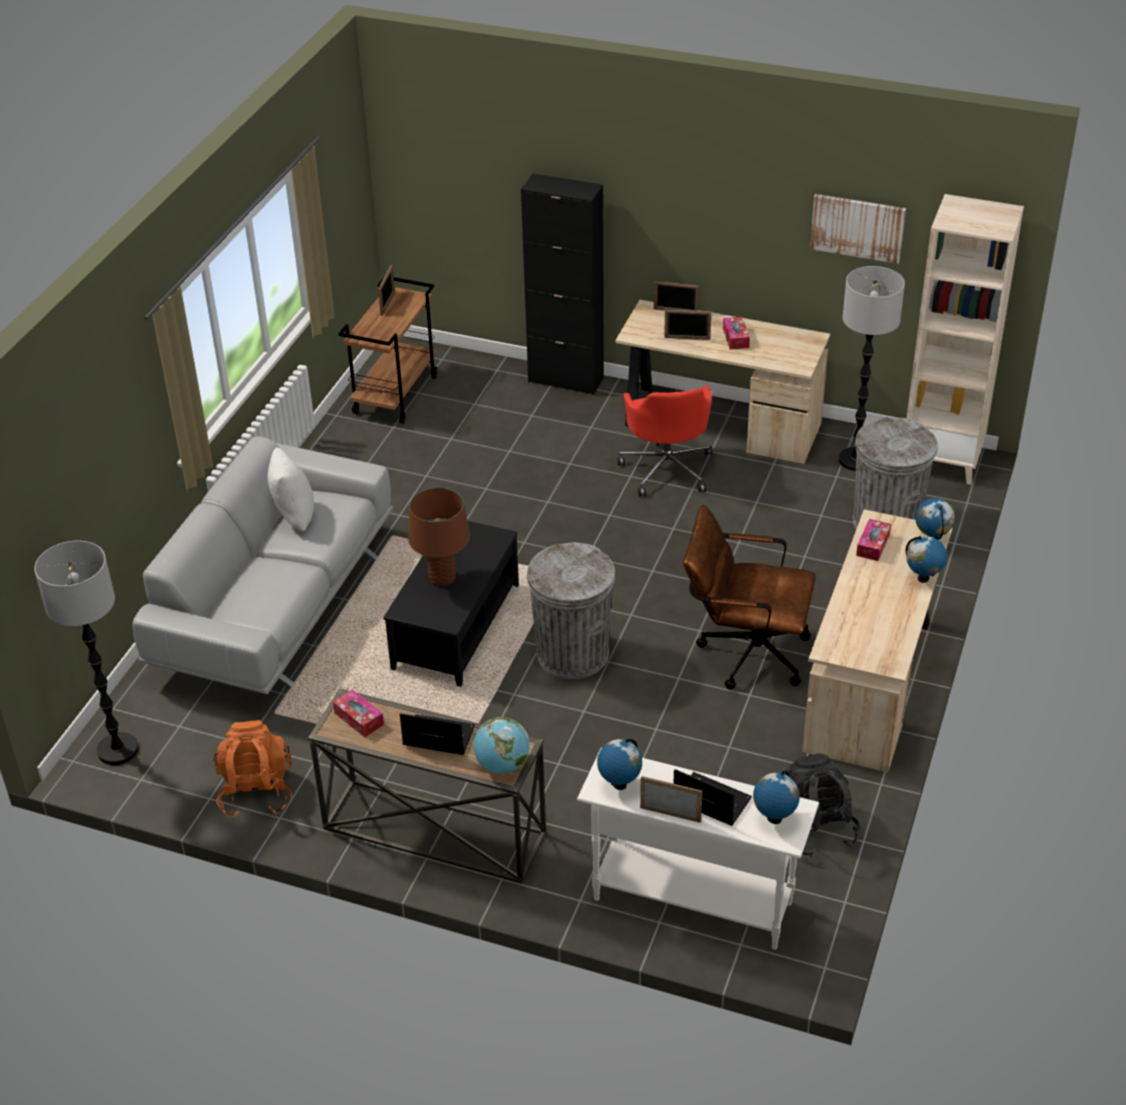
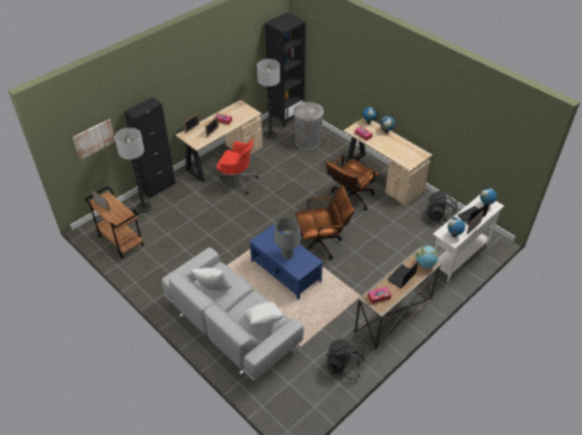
camera: 65 degrees left, 5 degrees up
floor lamp [34,541,139,765] -> floor lamp moved to [115,128,152,213]
orange backpack [213,720,292,818] -> black backpack [325,339,365,380]
black coffee table [383,519,519,687] -> blue coffee table [249,225,323,300]
brown table lamp [408,488,470,587] -> grey table lamp [274,217,301,259]
grey trash can [527,542,615,679] -> brown office chair [295,185,354,260]
picture [810,194,906,264] -> picture moved to [73,119,115,160]
beige bookcase [907,194,1024,485] -> black bookcase [265,12,306,128]
none -> white pillow [243,302,283,327]

